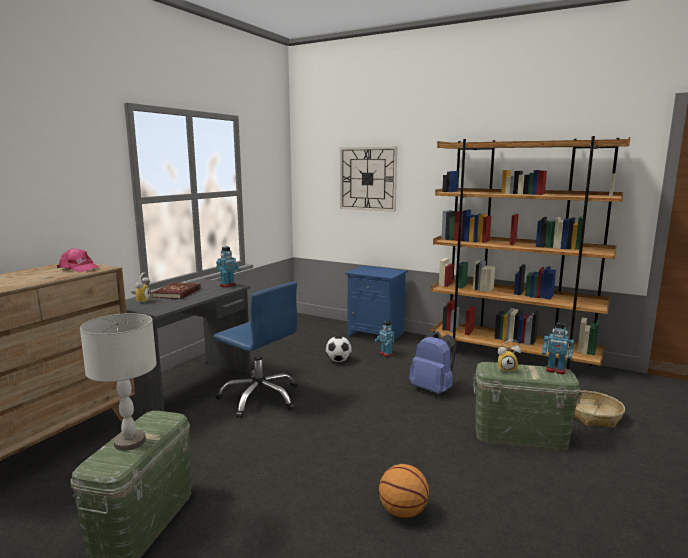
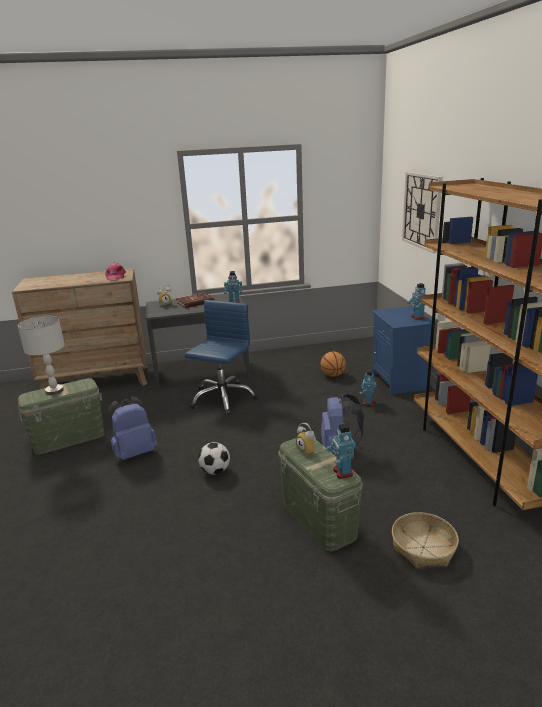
camera: 50 degrees right, 10 degrees up
blue office chair [213,282,298,418] -> blue office chair turned 150 degrees counterclockwise [185,300,258,415]
football [326,336,352,362] -> football moved to [198,442,230,475]
basketball [379,464,429,518] -> basketball moved to [321,351,346,377]
none -> blue backpack [108,397,157,460]
none -> toy robot [407,283,426,320]

